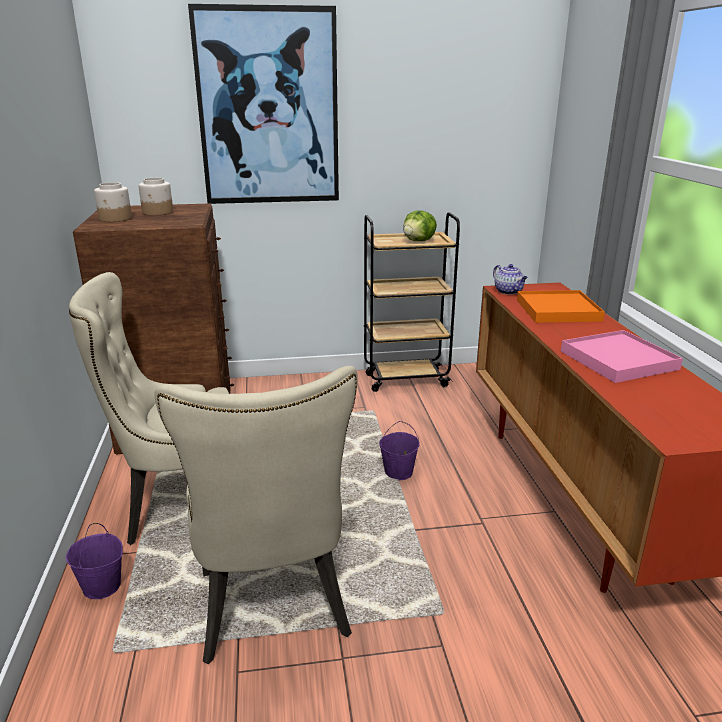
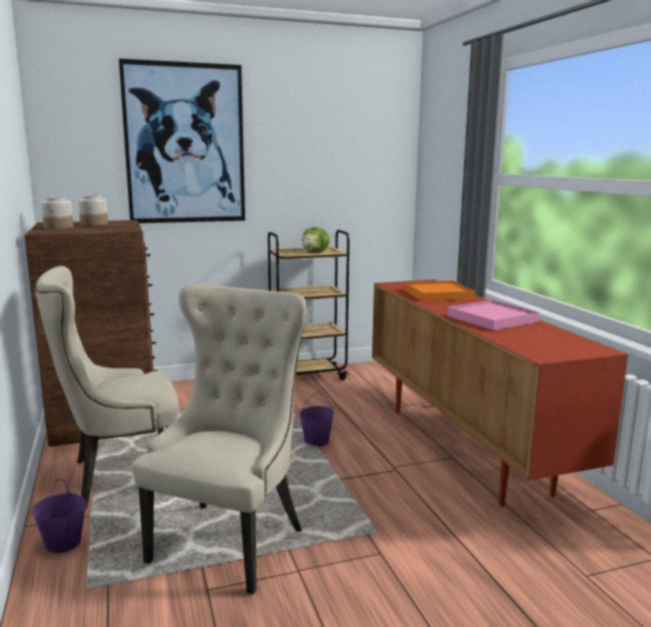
camera: 10 degrees left, 10 degrees down
beige chair [155,366,358,664] -> beige chair turned 135 degrees counterclockwise [132,284,307,594]
teapot [493,264,528,295] -> none

